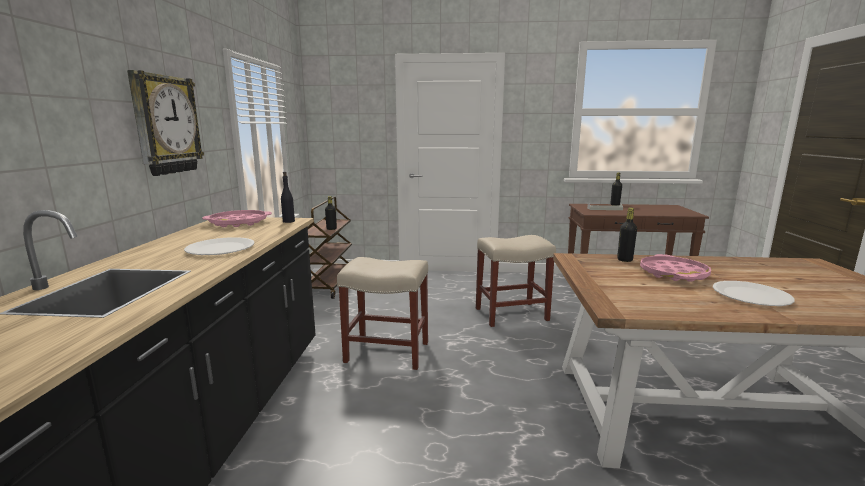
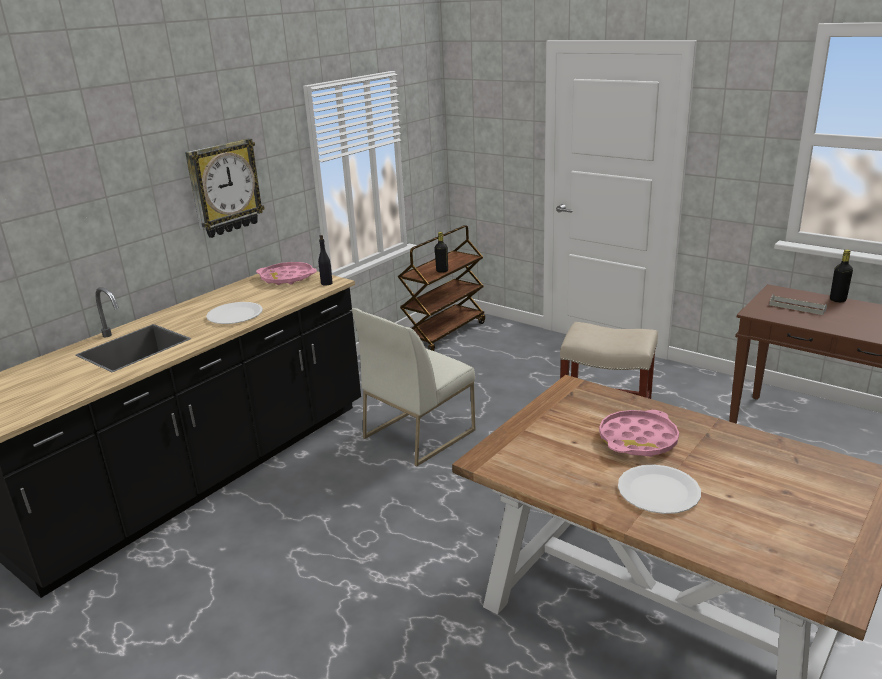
camera: 35 degrees right, 10 degrees up
beige stool [337,257,428,370] -> white chair [352,308,476,467]
black bottle [617,207,637,262] -> none

